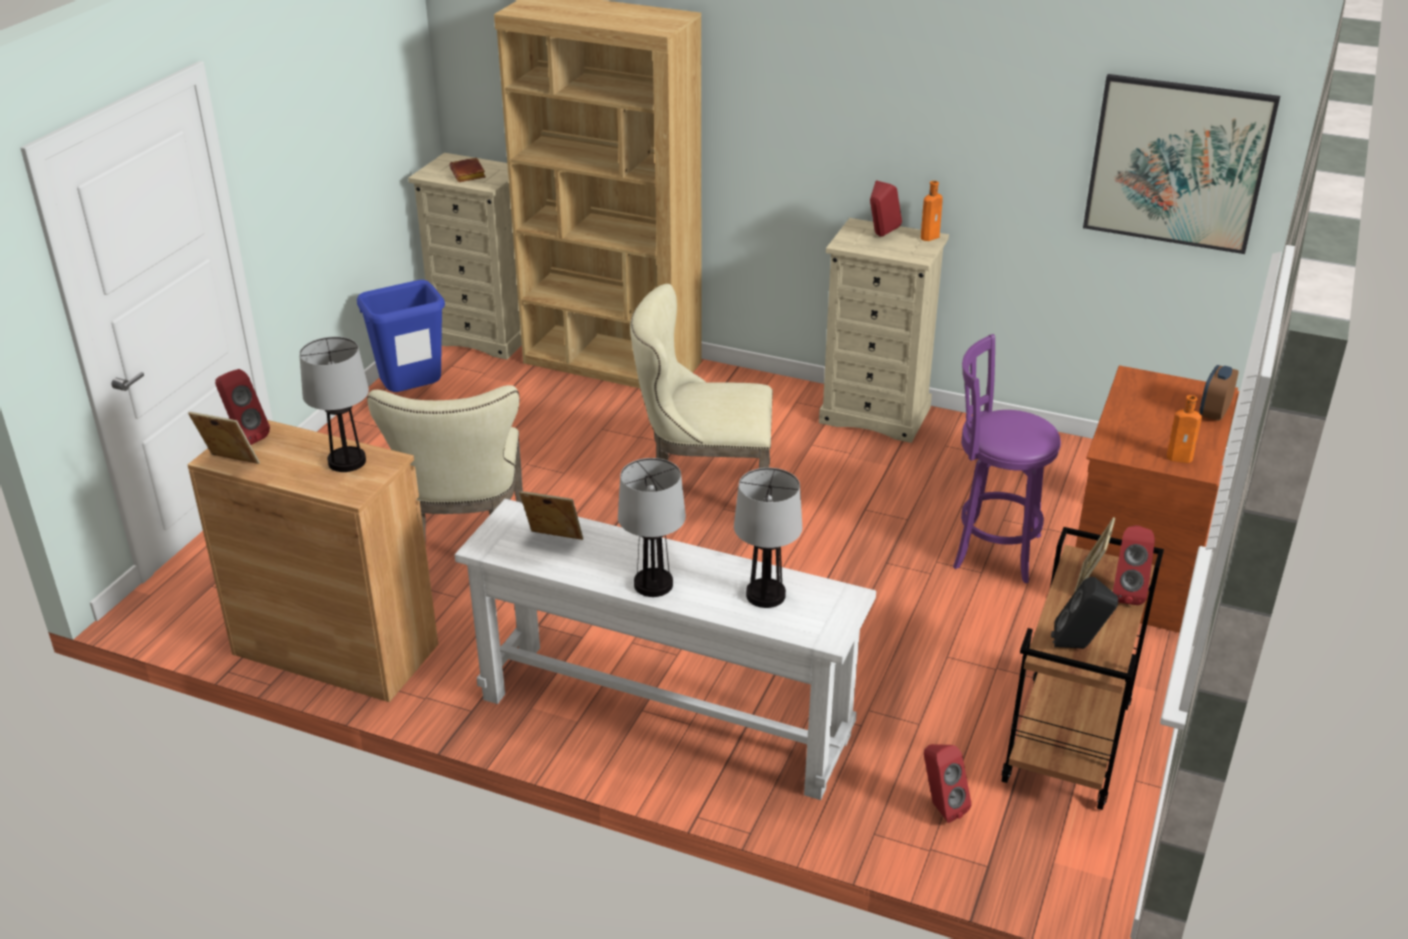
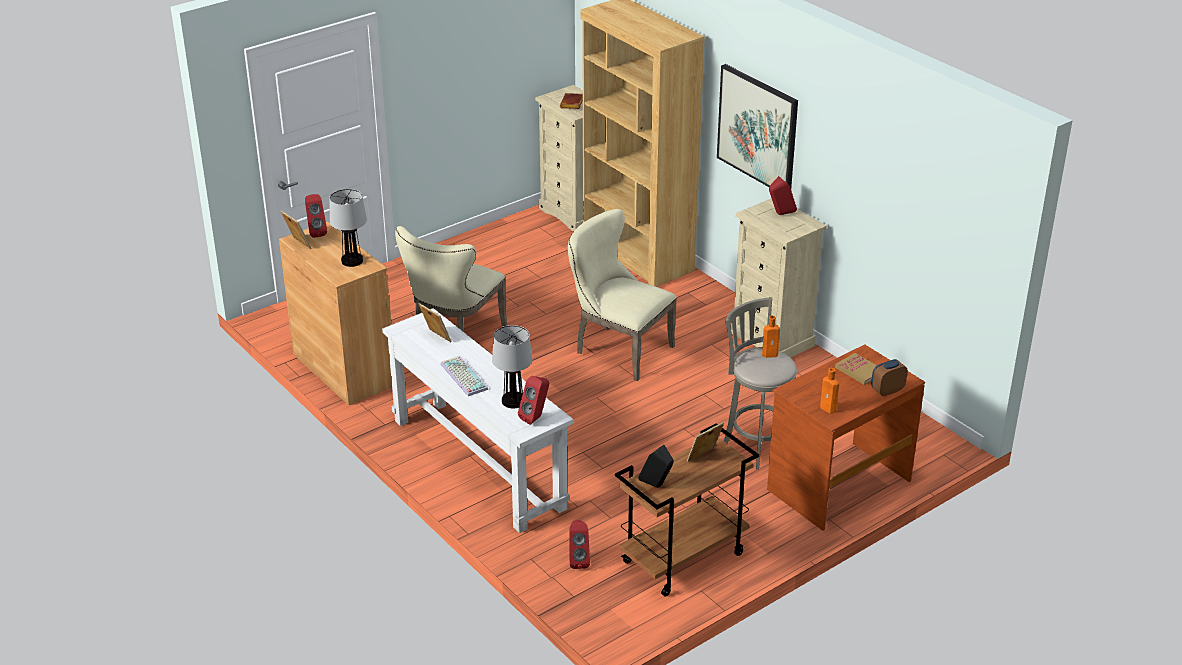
camera: 30 degrees right, 0 degrees up
blue trash can [357,280,445,392] -> none
table lamp [618,458,686,597] -> keyboard [441,356,488,396]
orange bottle [921,181,943,241] -> orange bottle moved to [762,316,780,358]
purple stool [953,334,1061,584] -> grey stool [723,297,797,469]
picture [1083,74,1280,254] -> picture moved to [717,64,798,188]
red speaker [1113,525,1155,605] -> red speaker moved to [518,376,549,425]
none -> book [835,353,877,385]

